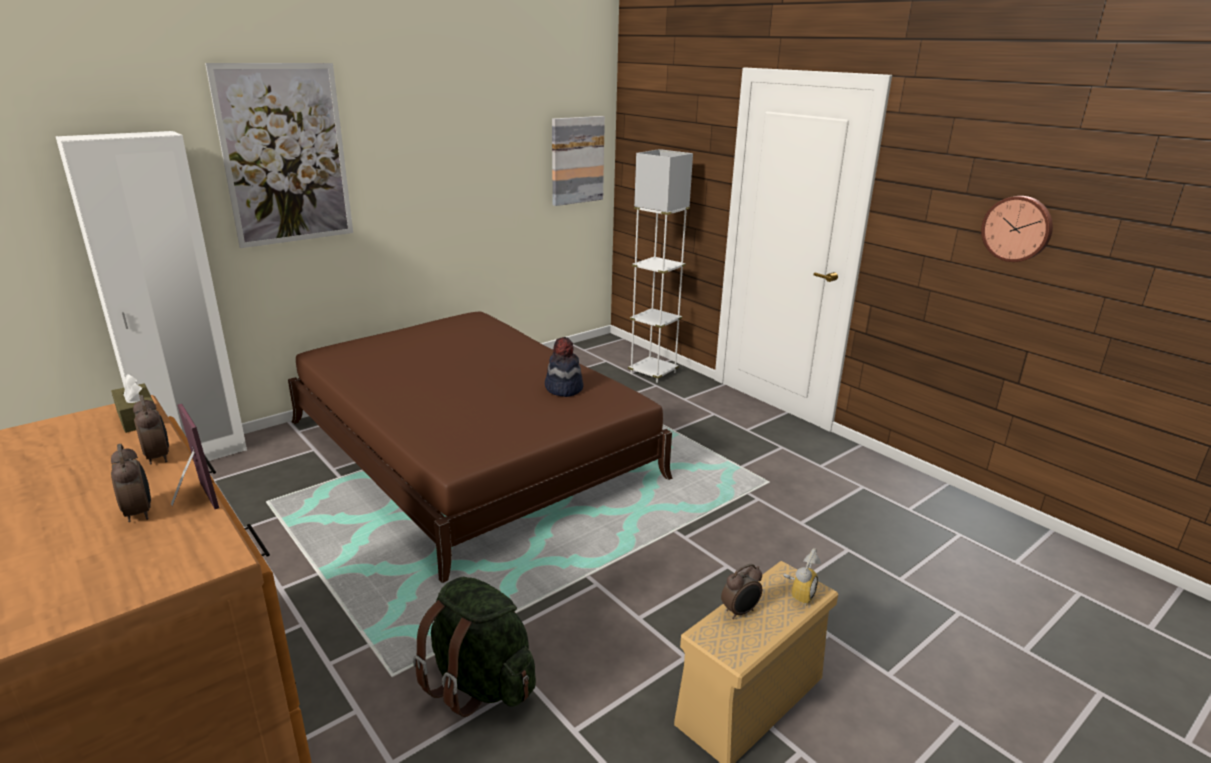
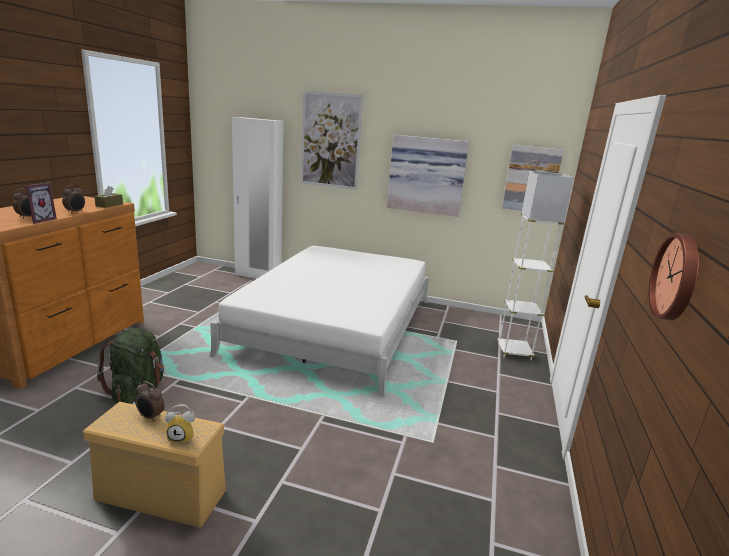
camera: 55 degrees right, 5 degrees down
brown bed [288,312,673,583] -> white bed [209,246,429,397]
hat [545,337,584,397] -> none
none -> picture [387,135,469,217]

